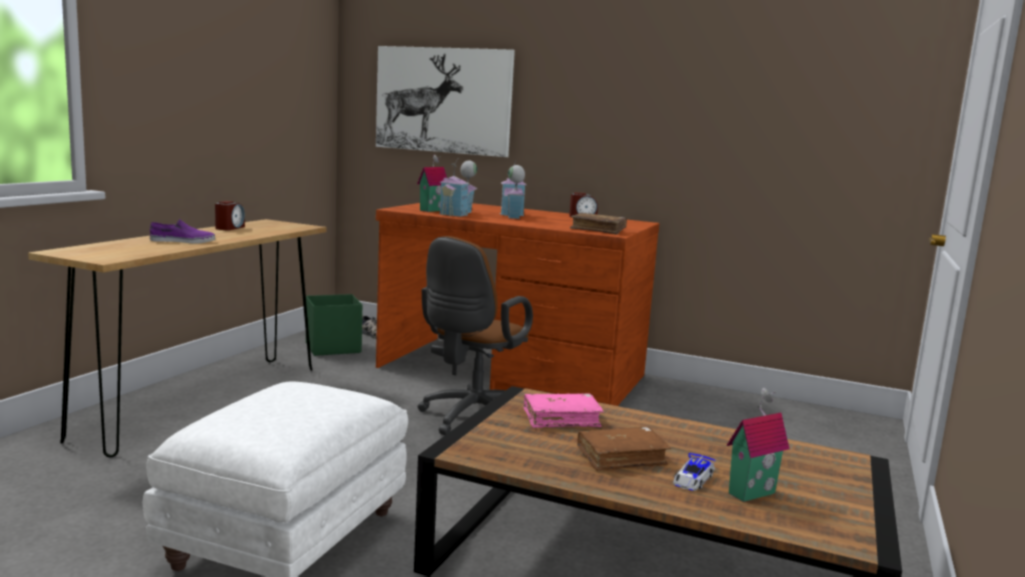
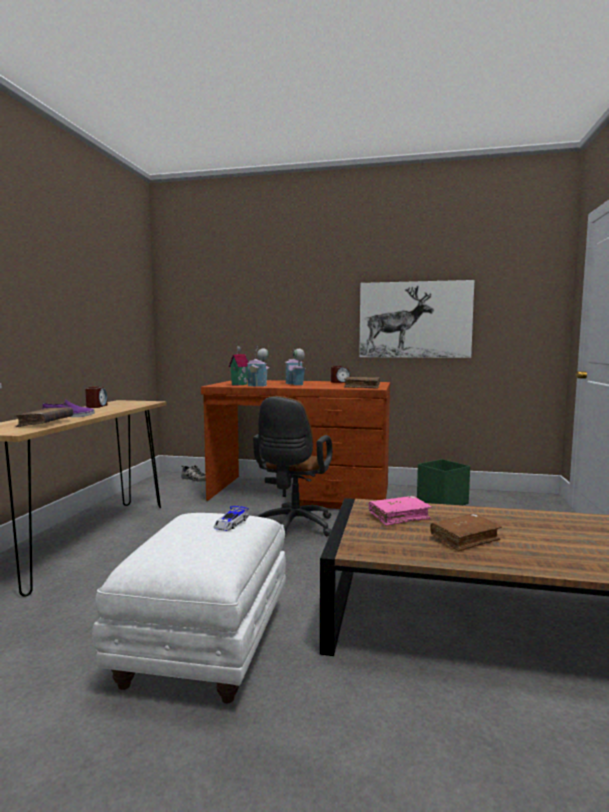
camera: 10 degrees left, 5 degrees down
green storage box [306,294,362,356] -> green storage box moved to [417,459,470,505]
picture [376,46,515,157] -> picture moved to [359,280,474,358]
toy car [673,453,716,491] -> toy car moved to [214,506,249,531]
toy house [726,388,789,502] -> none
none -> brown book [14,407,73,427]

